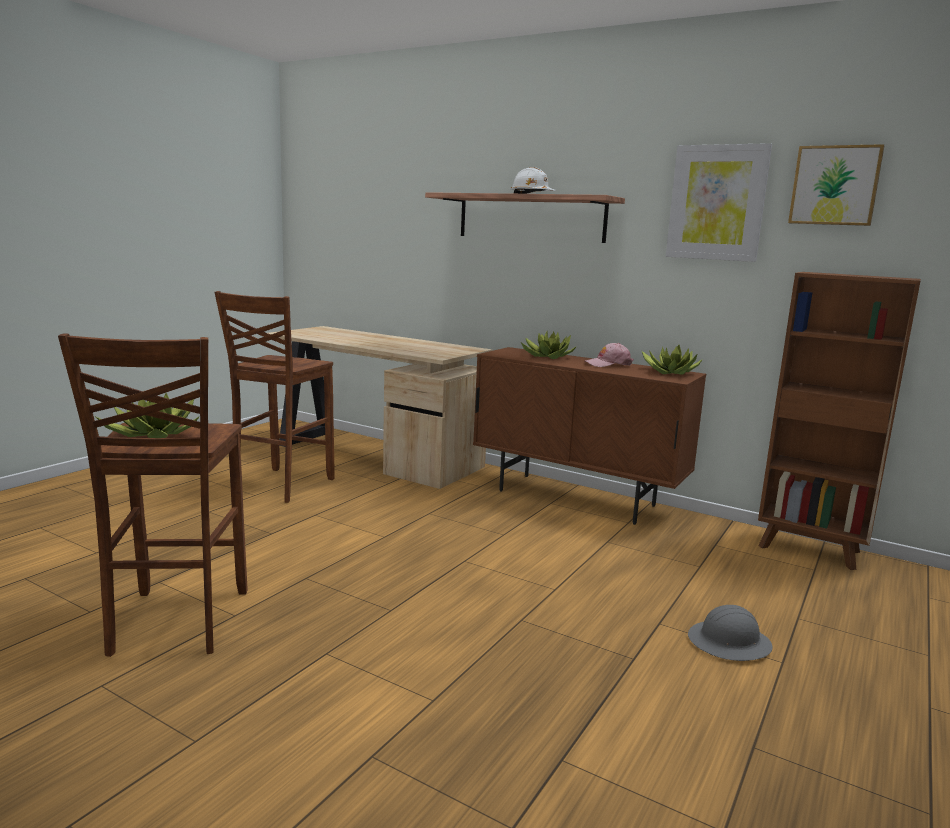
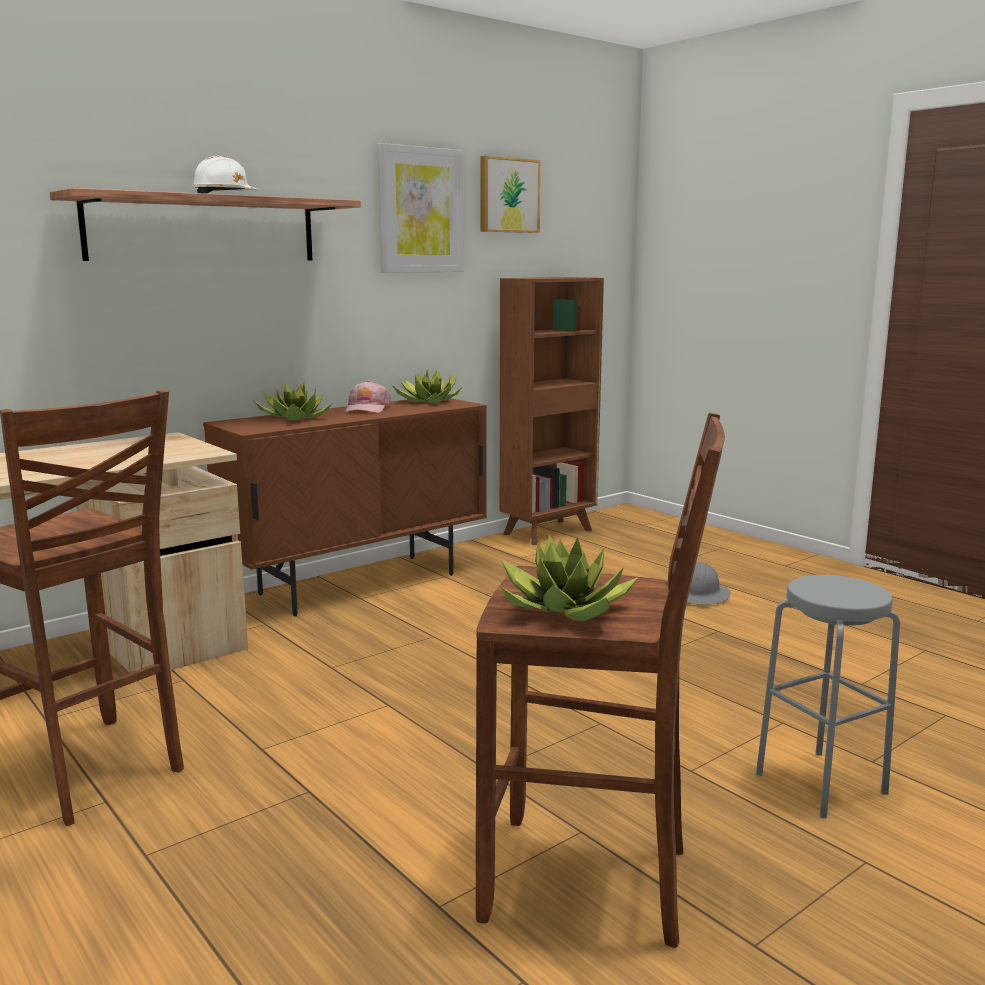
camera: 70 degrees left, 0 degrees up
none -> grey stool [756,575,900,819]

